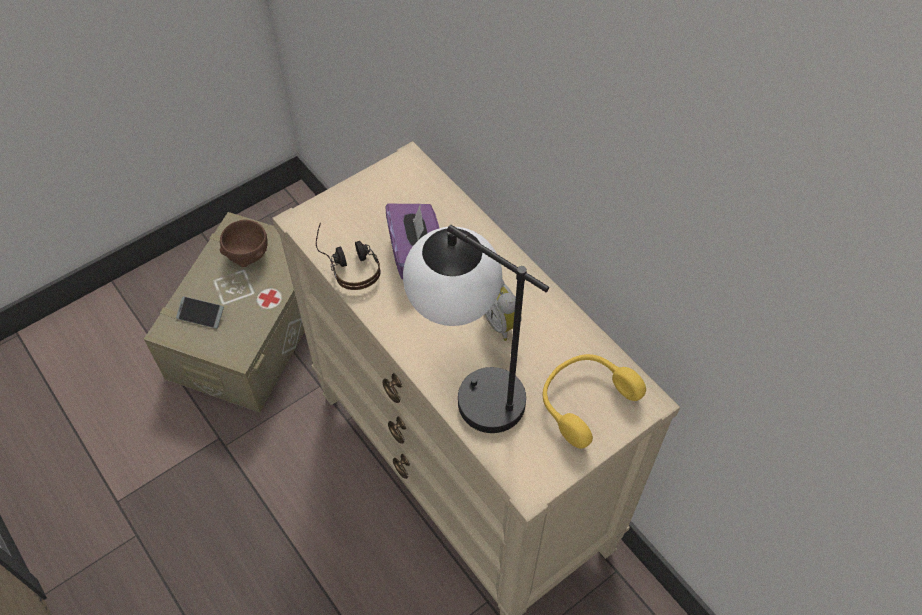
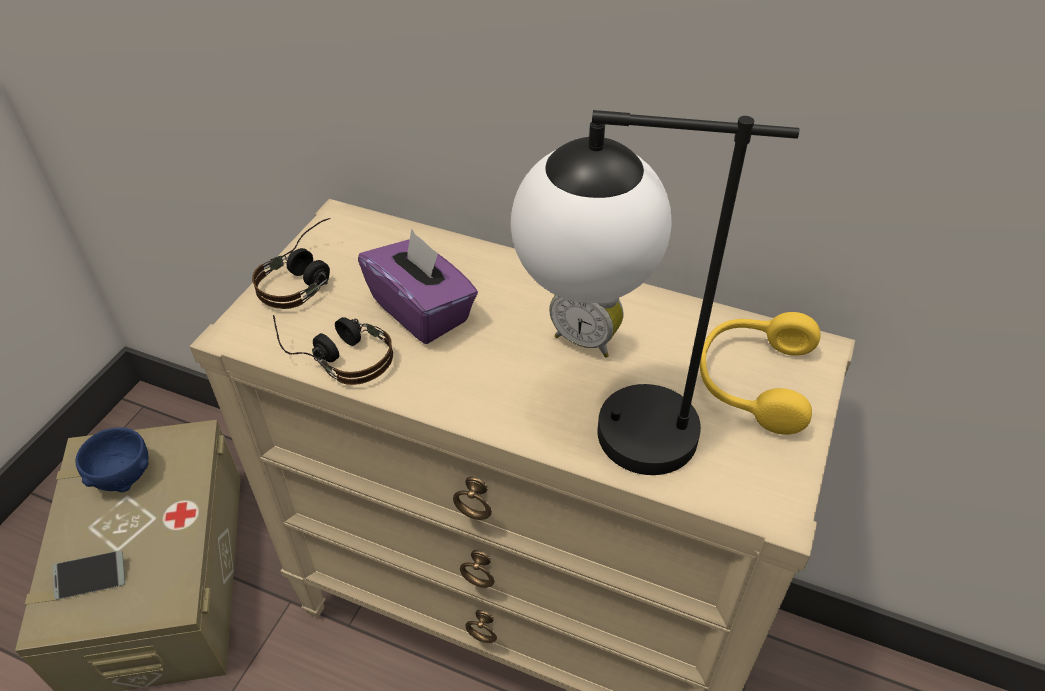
camera: 30 degrees left, 10 degrees down
brown bowl [220,220,268,267] -> blue bowl [76,427,149,492]
none -> headphones [252,218,331,309]

